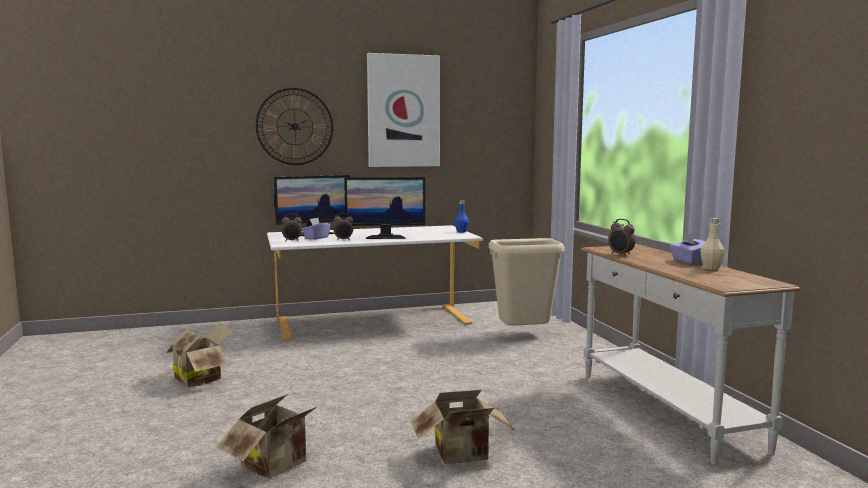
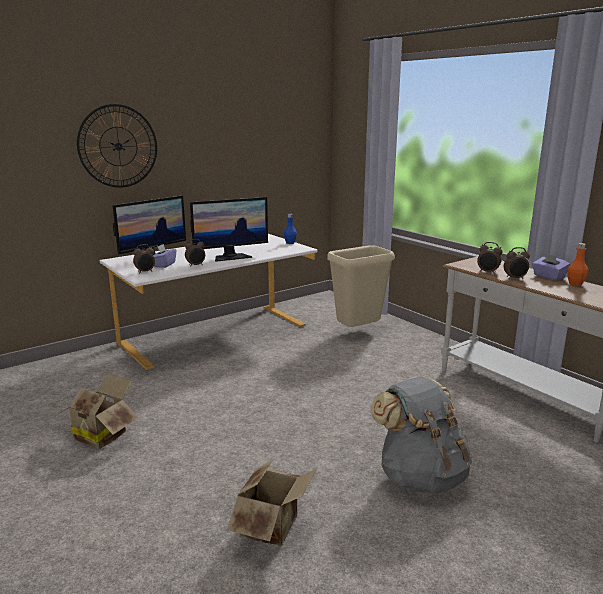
camera: 20 degrees left, 10 degrees up
picture [367,53,440,167] -> none
cardboard box [411,390,515,464] -> grey backpack [371,377,472,494]
beige bottle [700,218,725,270] -> orange bottle [567,243,588,286]
none -> alarm clock [504,247,530,279]

